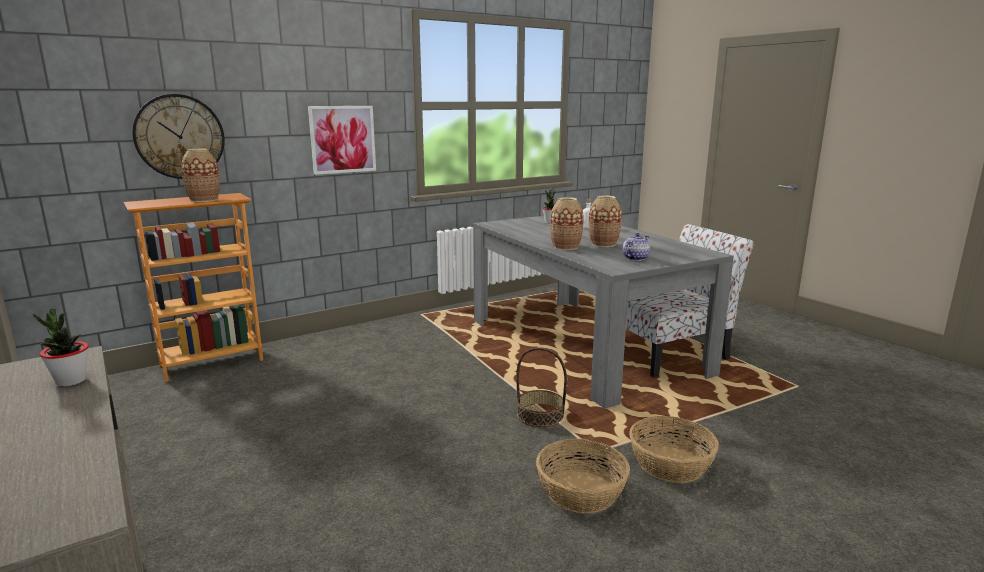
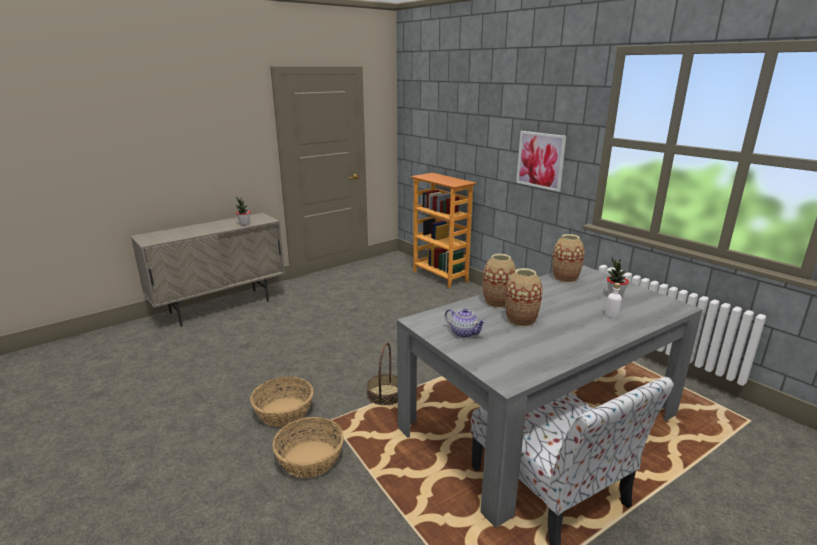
camera: 85 degrees right, 5 degrees up
wall clock [132,94,225,179] -> none
vase [181,149,220,202] -> vase moved to [553,234,585,283]

